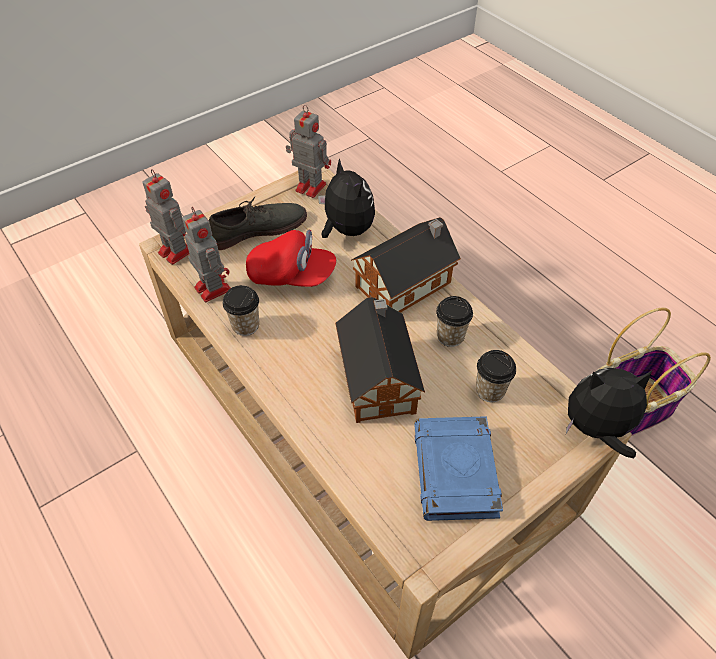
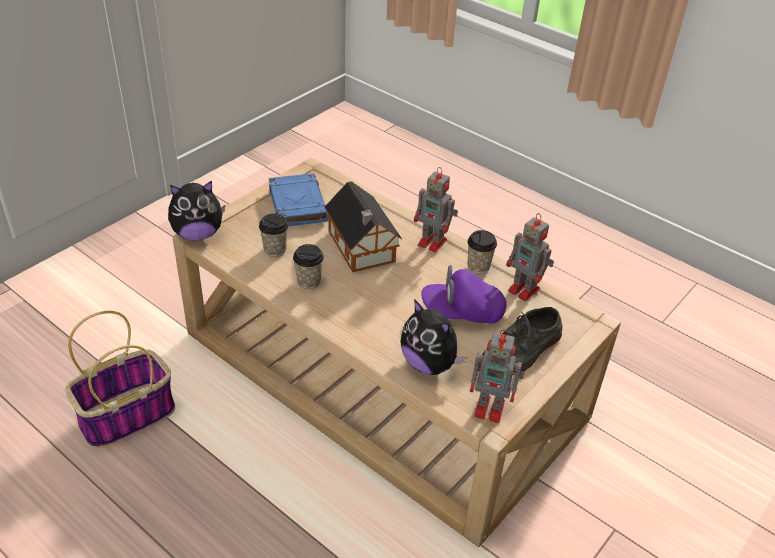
camera: 165 degrees right, 10 degrees down
toy robot [142,169,189,265] -> toy robot moved to [414,167,458,253]
red cap [246,230,336,287] -> purple cap [421,265,506,324]
toy house [351,217,461,312] -> none

